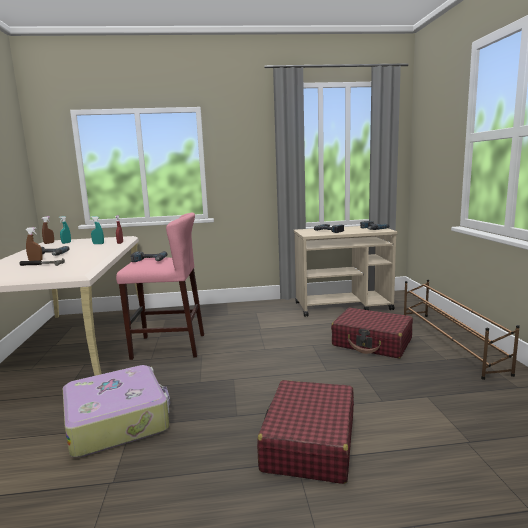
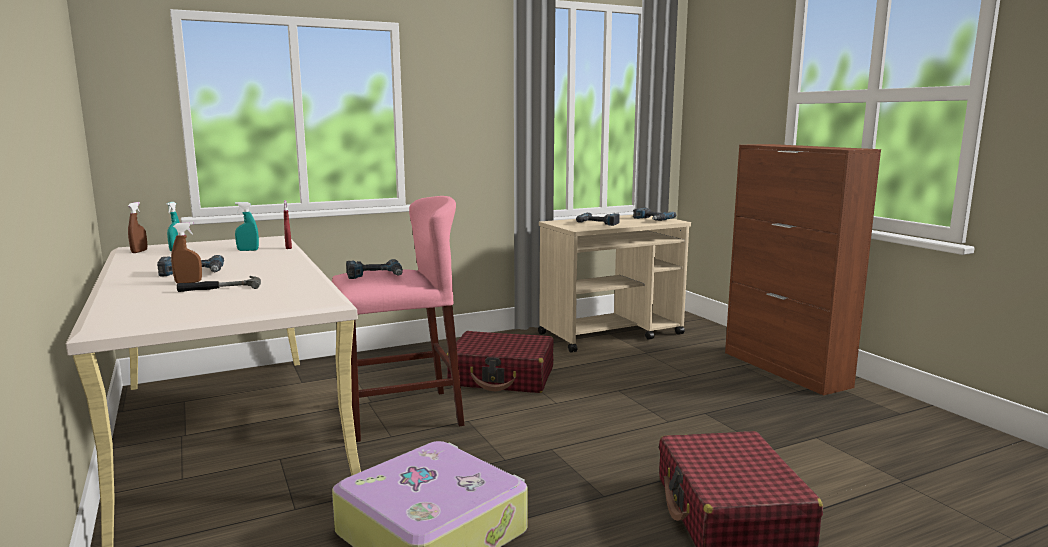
camera: 20 degrees left, 0 degrees up
red suitcase [331,308,413,358] -> red suitcase moved to [447,331,554,393]
brown shoe rack [404,280,520,380] -> brown cabinet [725,144,881,396]

